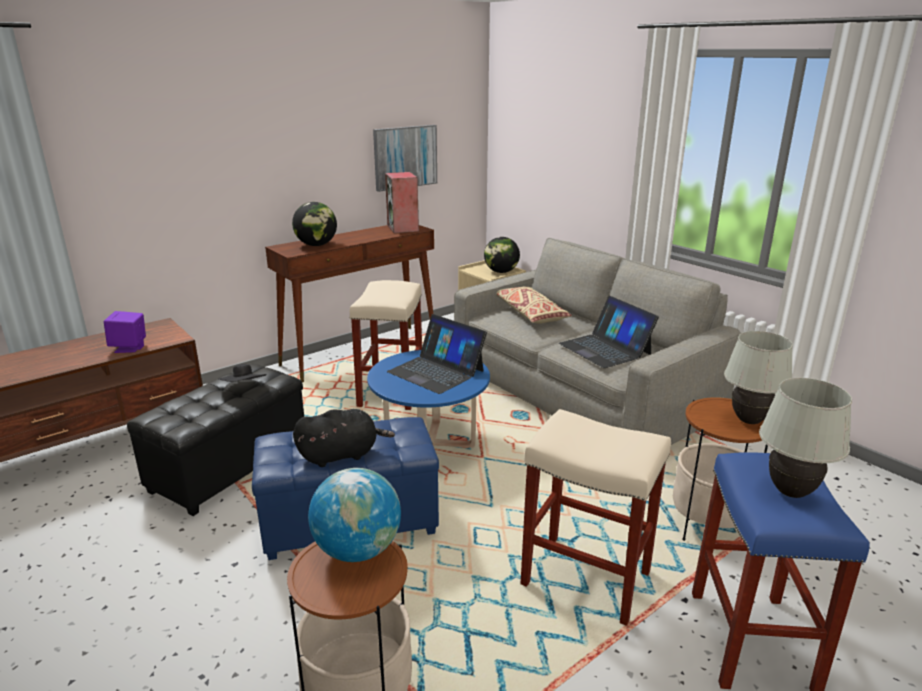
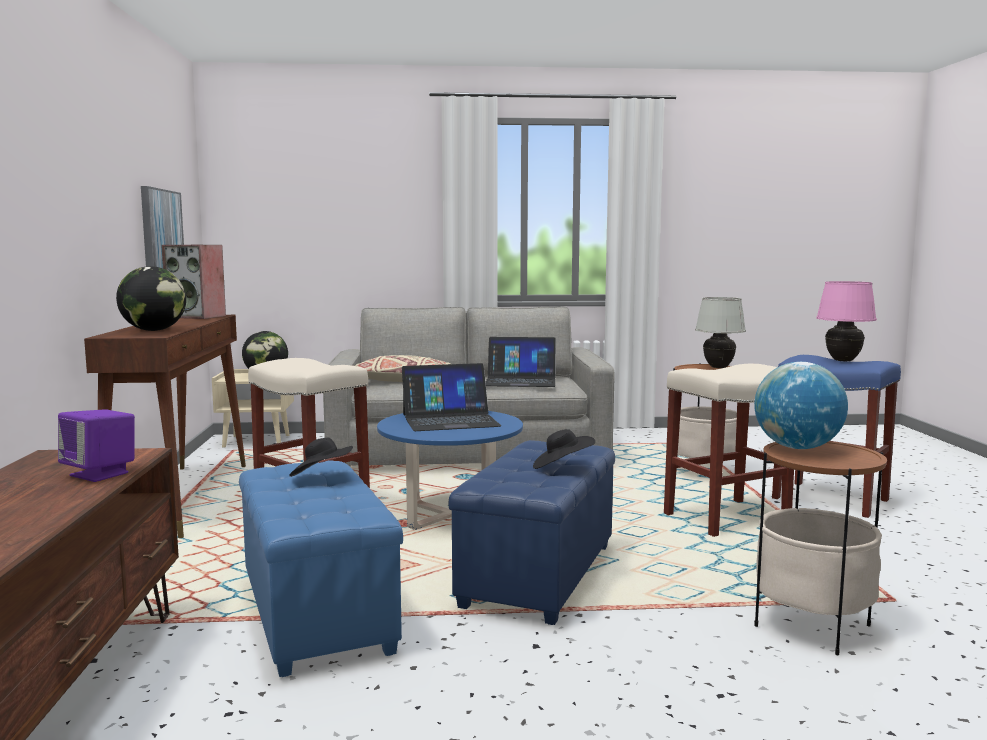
camera: 55 degrees left, 15 degrees down
black ottoman [127,364,304,516] -> blue ottoman [239,460,403,677]
black plush toy [293,409,395,467] -> black hat [533,429,595,469]
white table lamp [759,378,852,498] -> pink table lamp [816,281,877,361]

